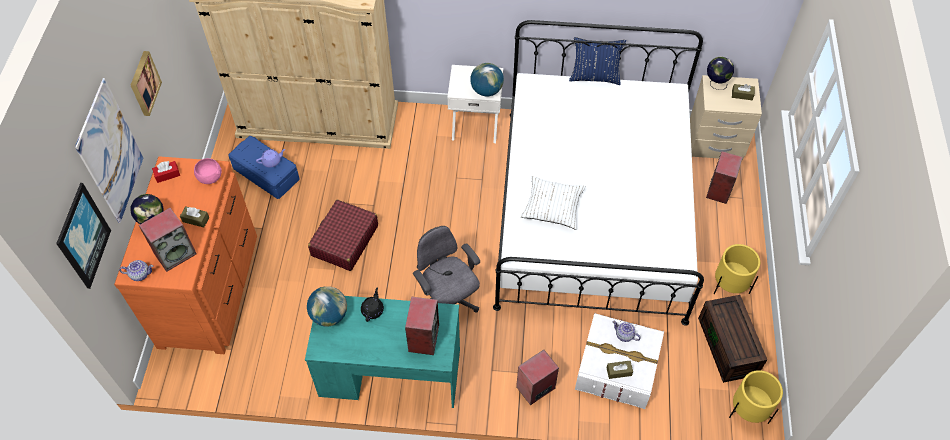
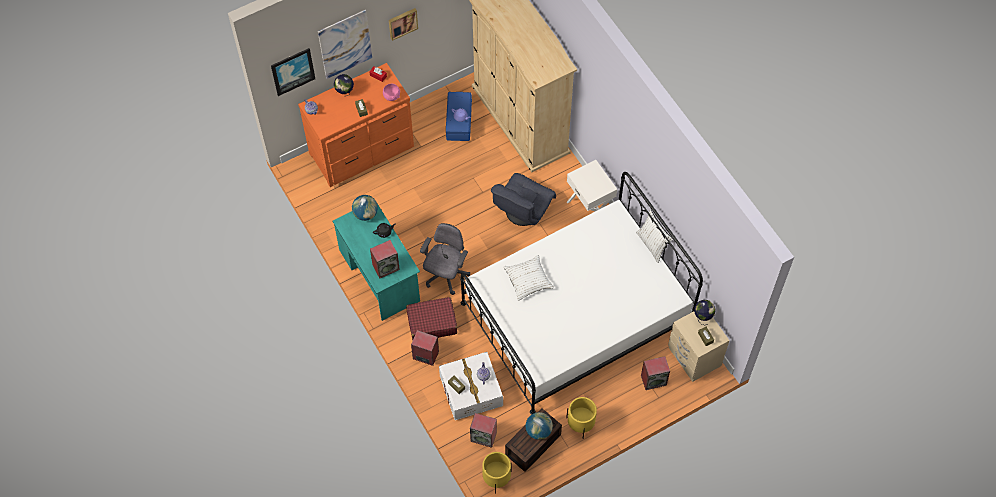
camera: 55 degrees right, 5 degrees up
speaker [139,208,196,272] -> speaker moved to [470,413,497,448]
red suitcase [308,200,378,271] -> red suitcase moved to [406,297,457,340]
globe [470,63,504,96] -> globe moved to [525,412,553,440]
blue pillow [569,37,626,85] -> white pillow [636,209,673,263]
none -> grey armchair [491,173,556,226]

